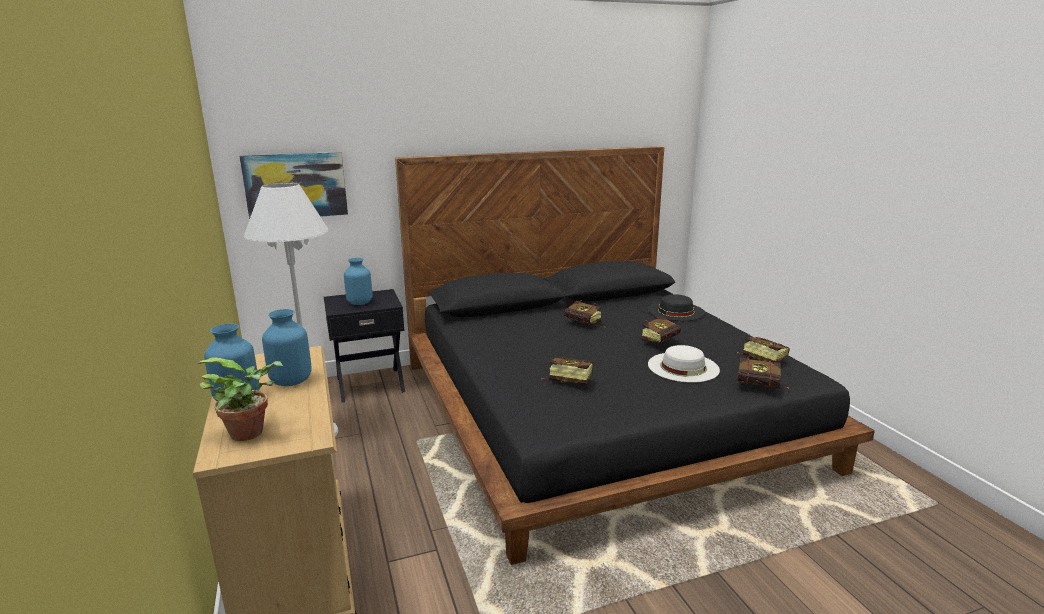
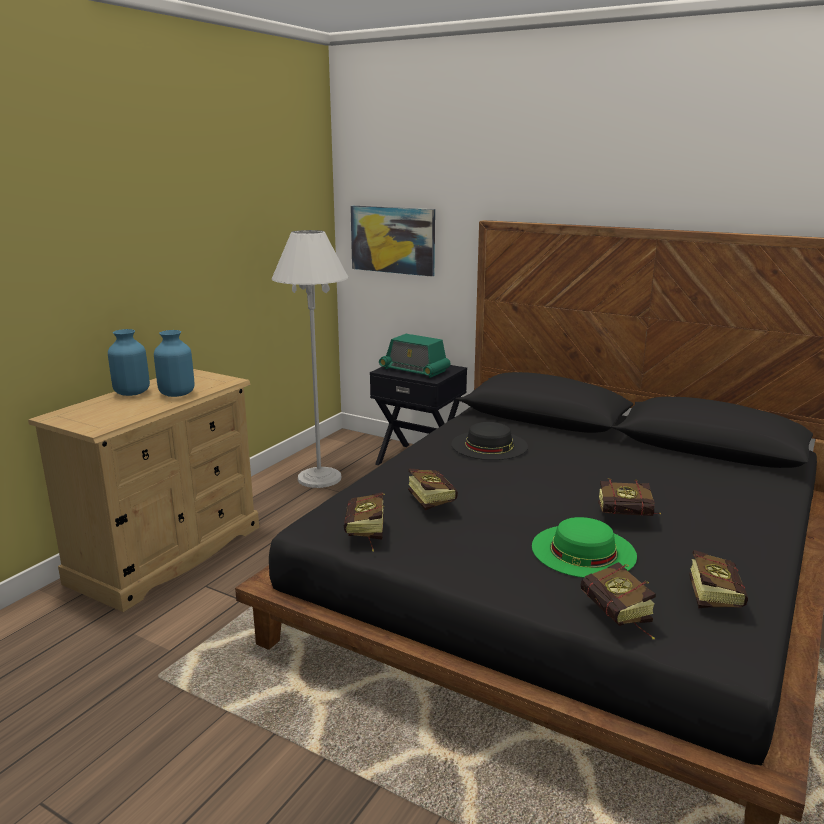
camera: 50 degrees right, 0 degrees up
potted plant [197,357,283,441] -> none
blue vase [344,258,372,305] -> radio [379,334,451,378]
book [564,300,606,328] -> book moved to [343,492,385,551]
black hat [648,294,705,321] -> black hat moved to [451,422,528,460]
white hat [648,345,720,383] -> green hat [532,517,637,578]

